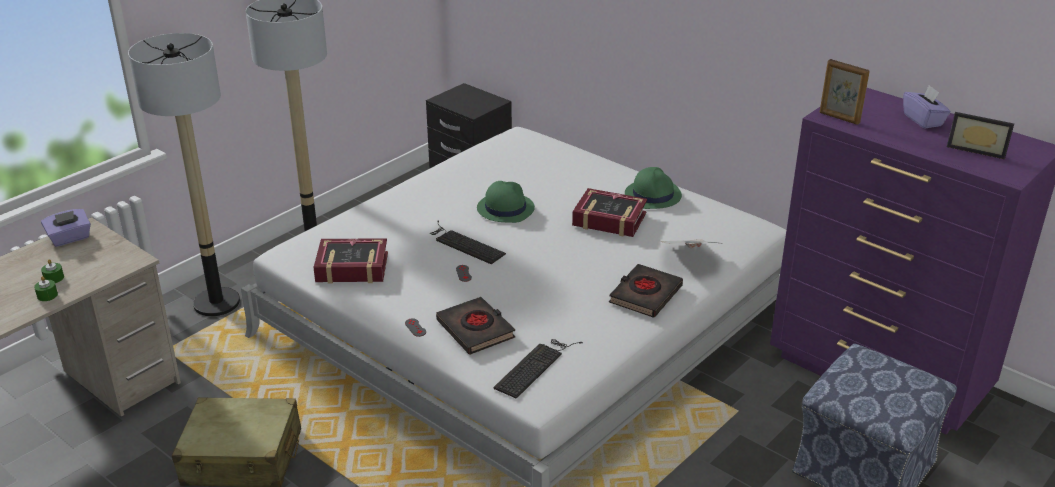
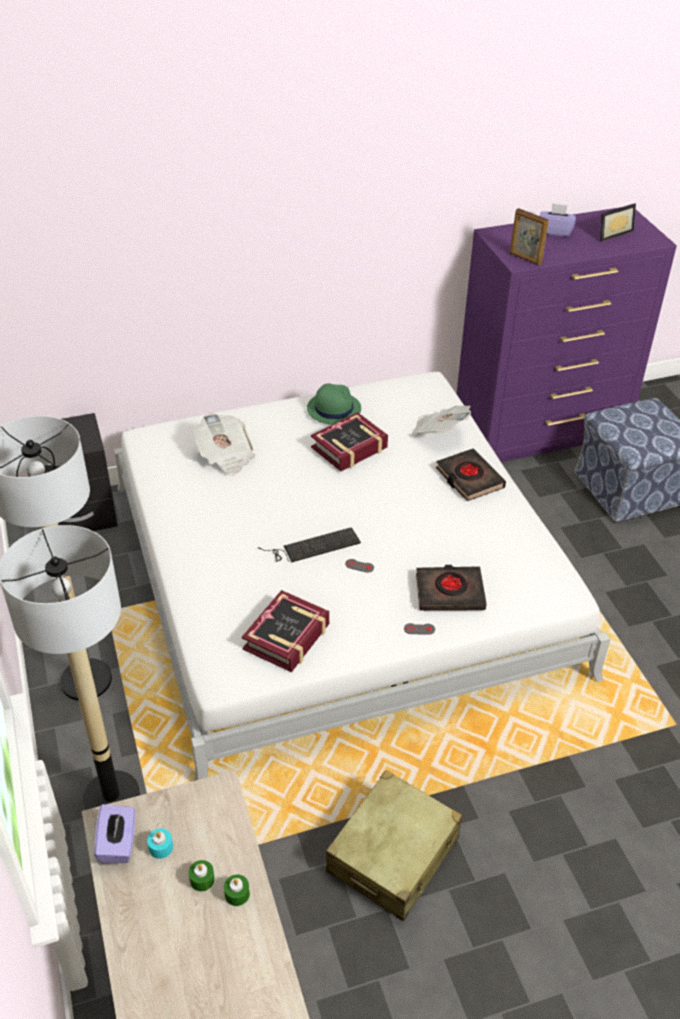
camera: 60 degrees left, 10 degrees up
green hat [477,181,535,223] -> none
keyboard [494,339,583,399] -> none
picture frame [819,59,870,125] -> picture frame turned 60 degrees clockwise [510,208,549,265]
none -> turquoise candle [147,828,173,859]
none -> newspaper [194,413,256,476]

